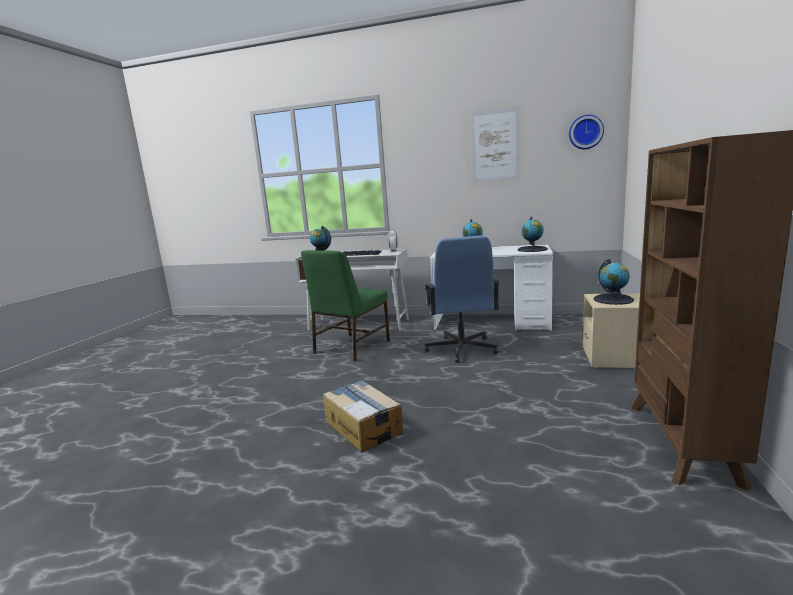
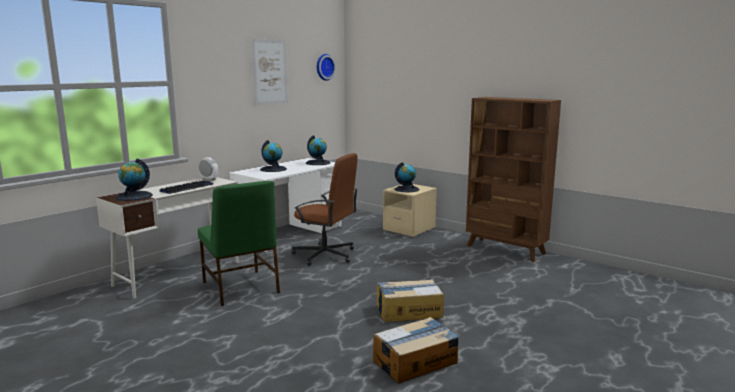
camera: 65 degrees left, 0 degrees up
blue office chair [425,236,499,363] -> brown office chair [292,153,358,266]
none -> cardboard box [373,317,460,383]

